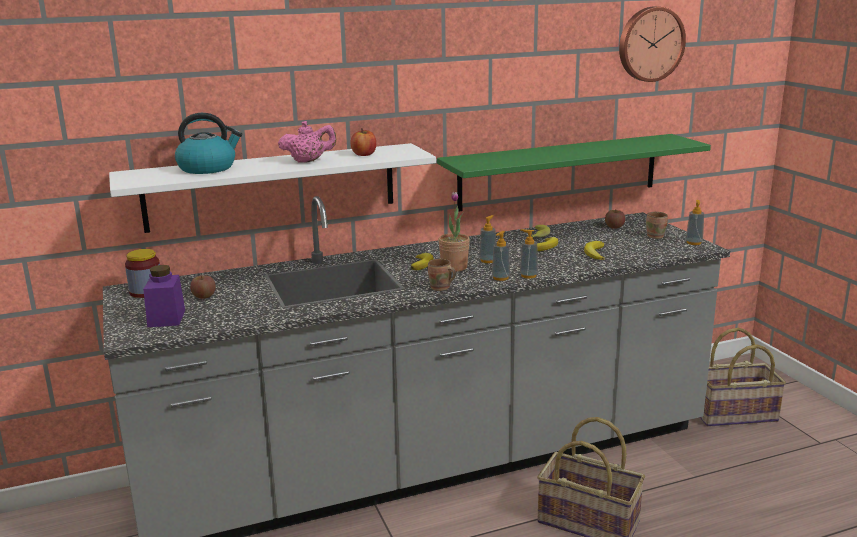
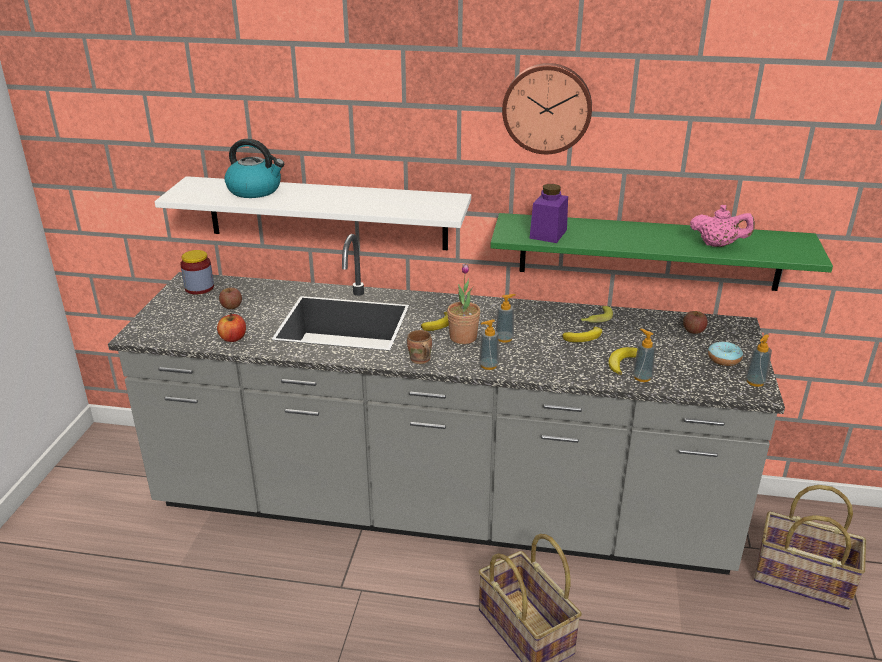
camera: 30 degrees right, 10 degrees up
purple jar [143,265,185,327] -> purple jar moved to [529,184,568,243]
pink teapot [278,121,336,163] -> pink teapot moved to [690,205,755,247]
apple [351,128,376,156] -> apple moved to [217,313,246,342]
soap dispenser [520,229,538,279] -> soap dispenser moved to [633,329,656,382]
wall clock [619,7,686,82] -> wall clock moved to [502,63,592,154]
brown mug [646,212,668,239] -> donut [708,341,743,366]

